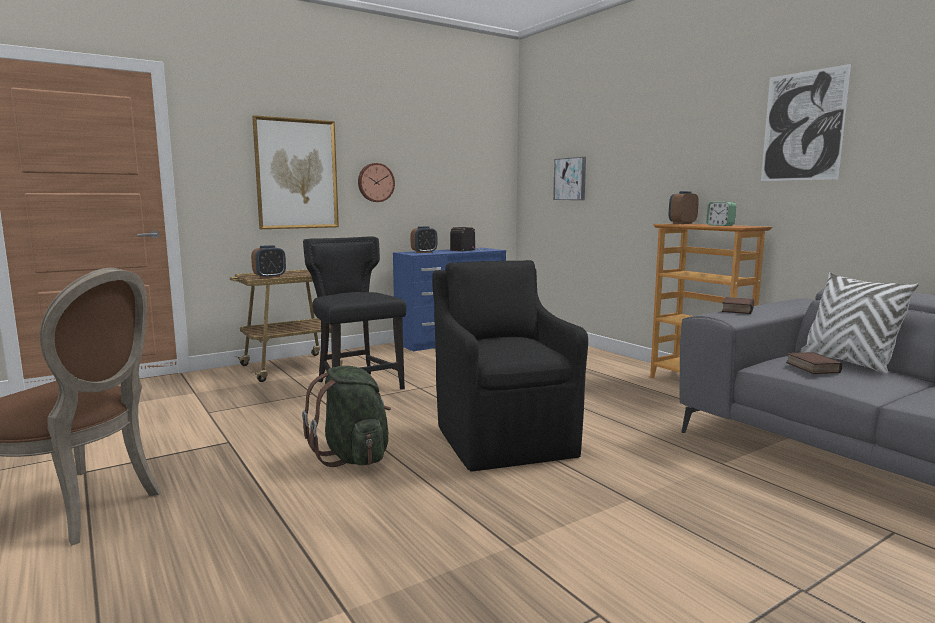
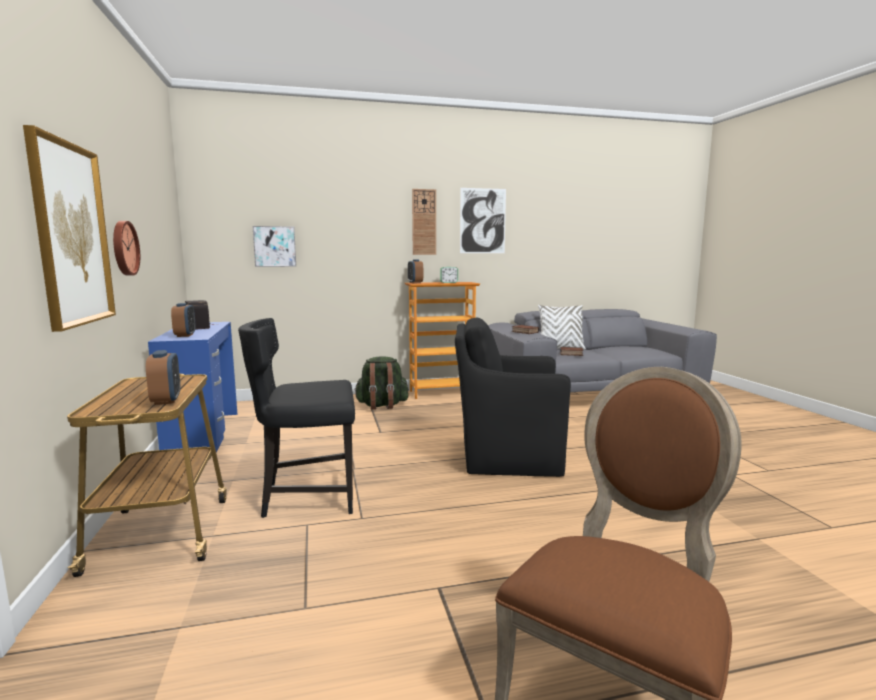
camera: 70 degrees left, 0 degrees up
green backpack [302,366,391,467] -> green backpack moved to [354,356,409,410]
none -> wall clock [412,189,436,255]

